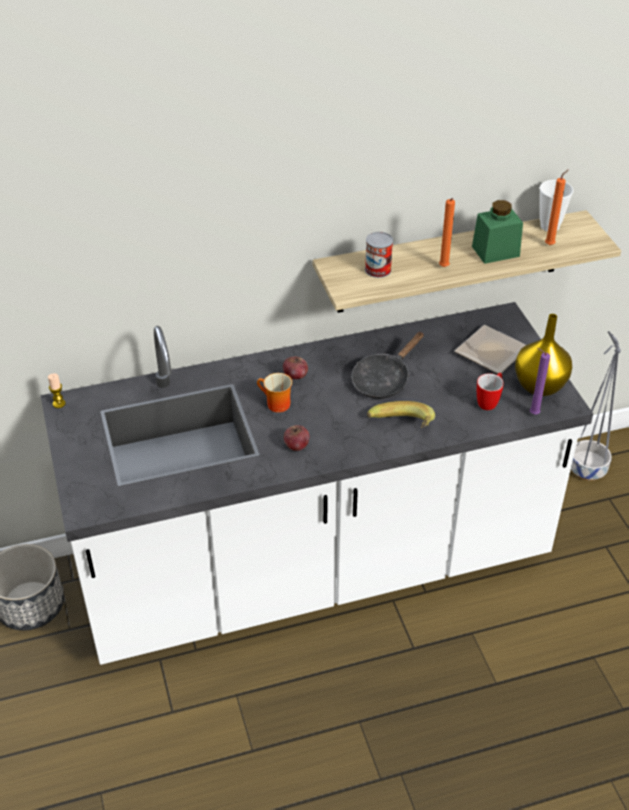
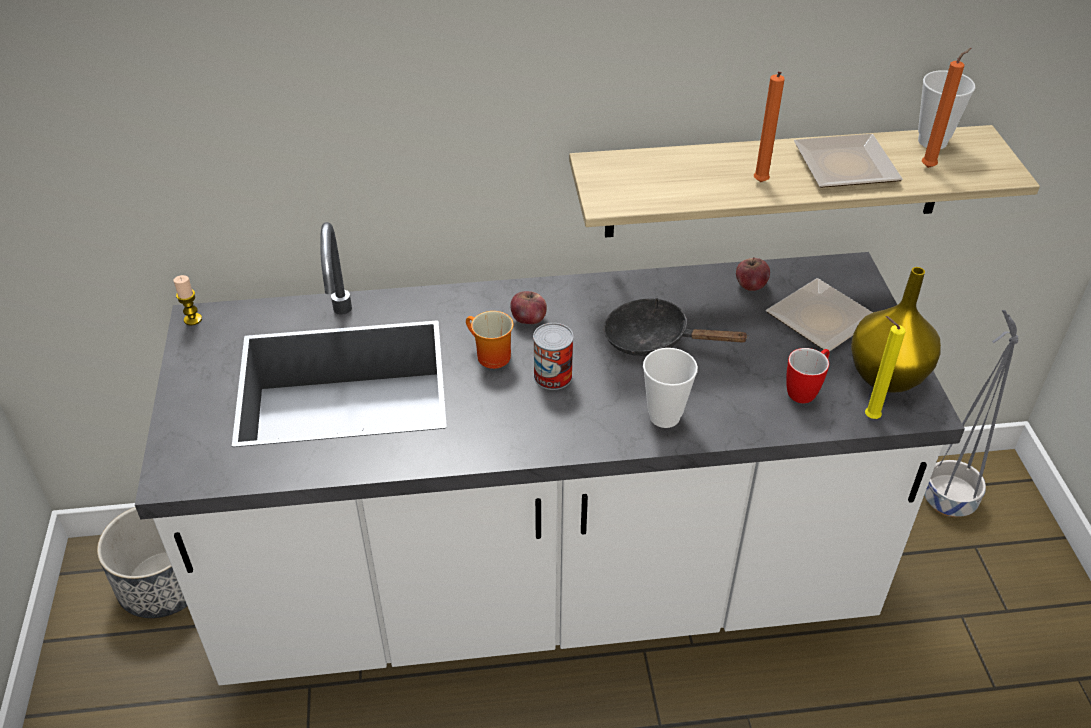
camera: 10 degrees right, 0 degrees up
apple [284,425,309,451] -> apple moved to [736,257,770,291]
black frying pan [352,332,424,399] -> black frying pan turned 60 degrees clockwise [604,298,748,356]
can [365,232,393,278] -> can moved to [533,323,574,390]
banana [367,401,435,428] -> cup [643,348,698,428]
green jar [472,200,523,264] -> plate [794,134,903,188]
purple candle [530,348,550,414] -> yellow candle [865,316,906,419]

